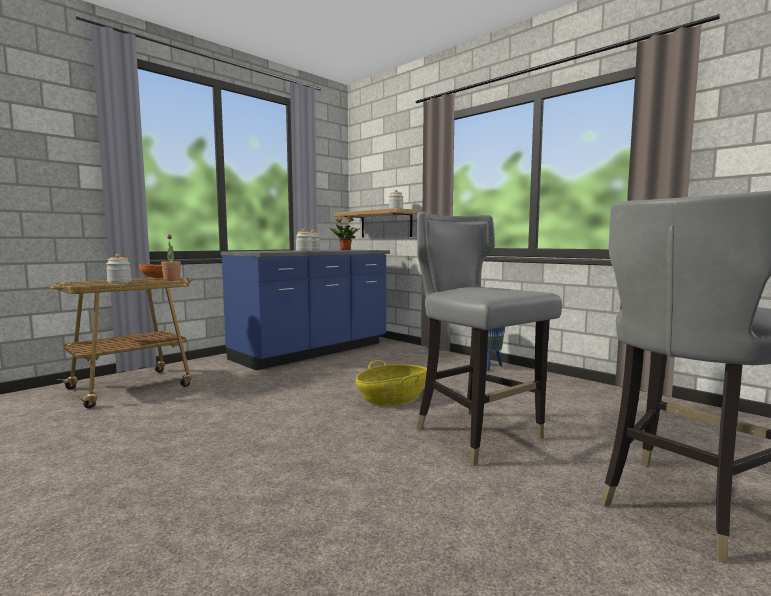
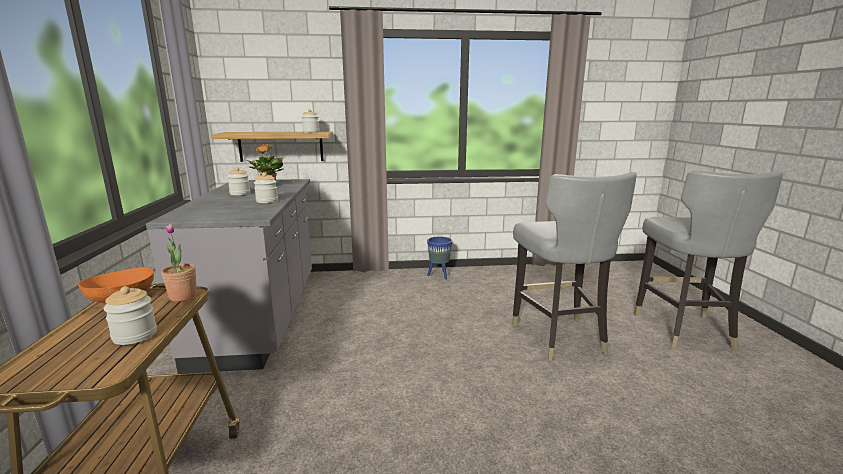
camera: 50 degrees left, 10 degrees up
blue counter [221,250,390,371] -> grey counter [146,179,312,374]
basket [356,360,427,406] -> none
grey chair [417,212,562,466] -> grey chair turned 105 degrees counterclockwise [512,172,637,361]

